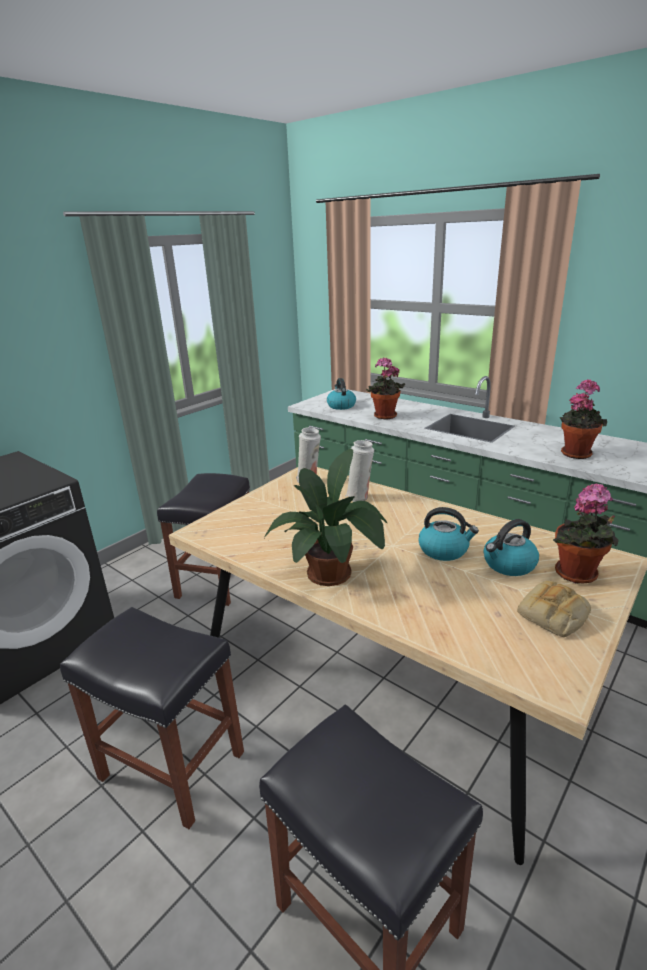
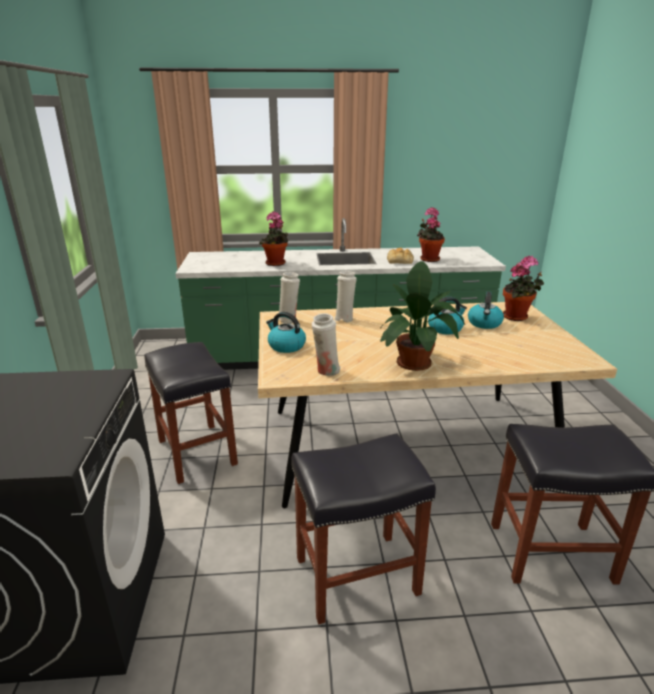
camera: 45 degrees left, 0 degrees up
kettle [327,378,356,410] -> kettle moved to [266,312,306,353]
bread [517,581,591,637] -> bread moved to [387,248,414,264]
none -> white vase [312,313,341,376]

